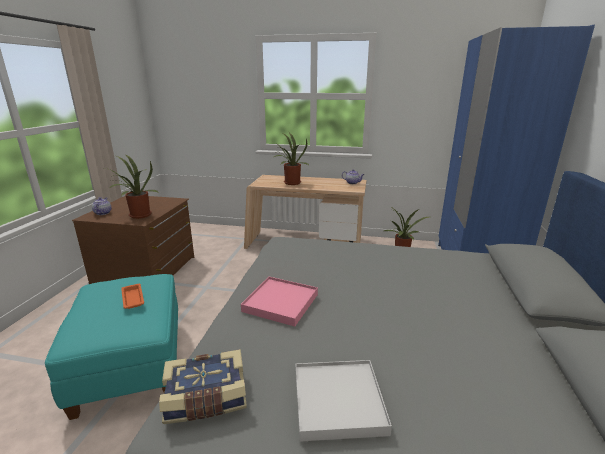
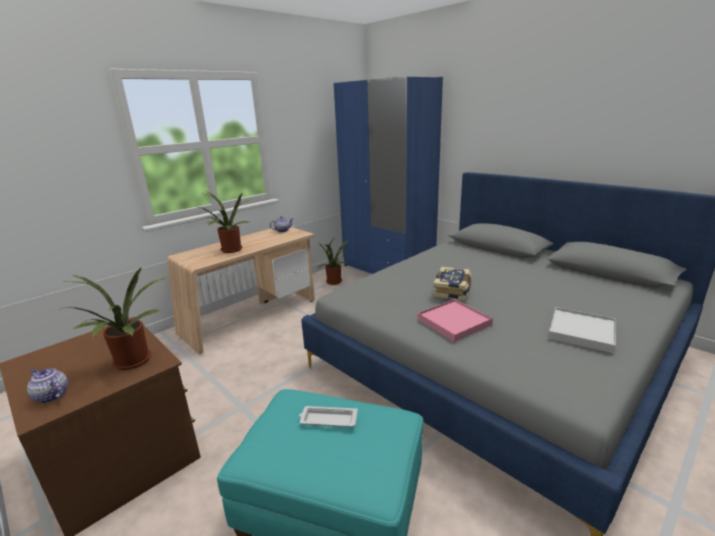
camera: 55 degrees left, 0 degrees up
orange tray [121,284,144,309] -> white tray [299,406,358,427]
book [159,349,247,424] -> book moved to [433,267,471,301]

